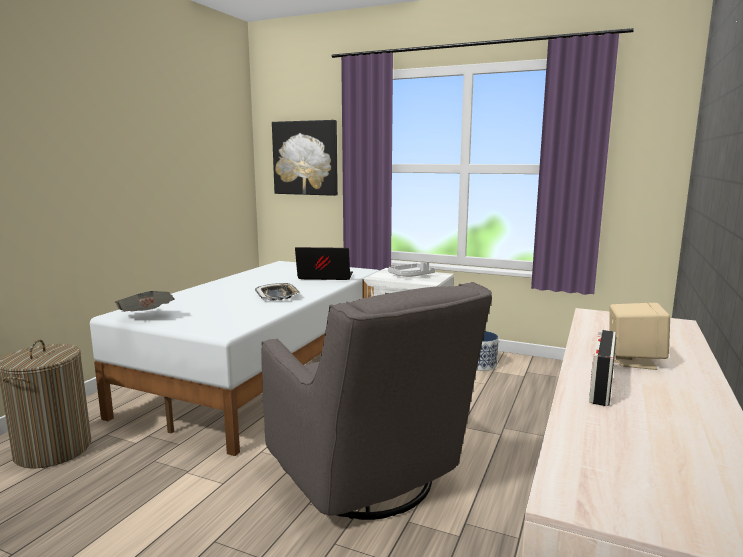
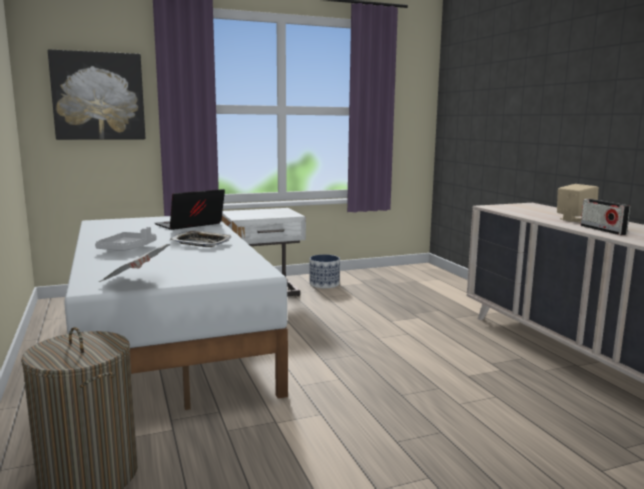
camera: 45 degrees left, 0 degrees up
grey armchair [261,282,492,520] -> none
grey tray [388,261,435,277] -> grey tray moved to [95,227,157,251]

